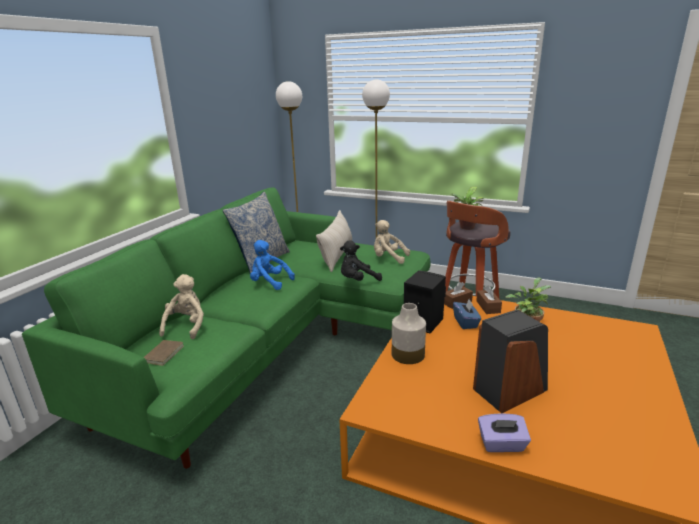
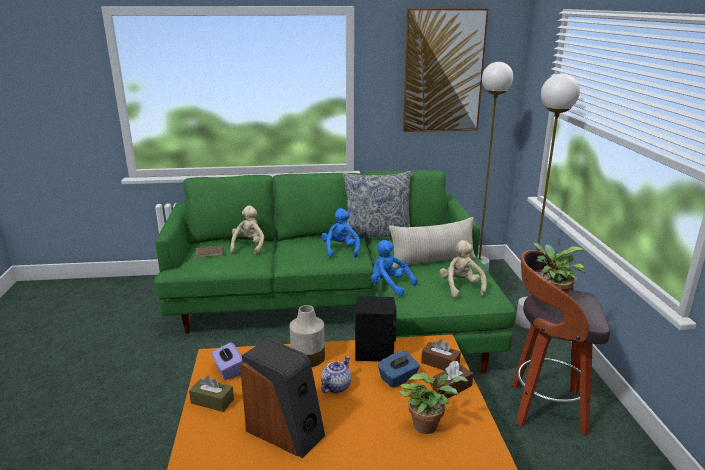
camera: 60 degrees right, 0 degrees up
beige plush toy [159,274,204,339] -> beige plush toy turned 60 degrees counterclockwise [230,205,264,255]
black plush toy [340,240,382,281] -> blue plush toy [371,240,417,296]
purple tissue box [478,413,531,452] -> purple tissue box moved to [211,342,243,380]
none -> brown tissue box [189,376,234,412]
none -> teapot [321,356,351,393]
none -> picture [403,8,489,132]

